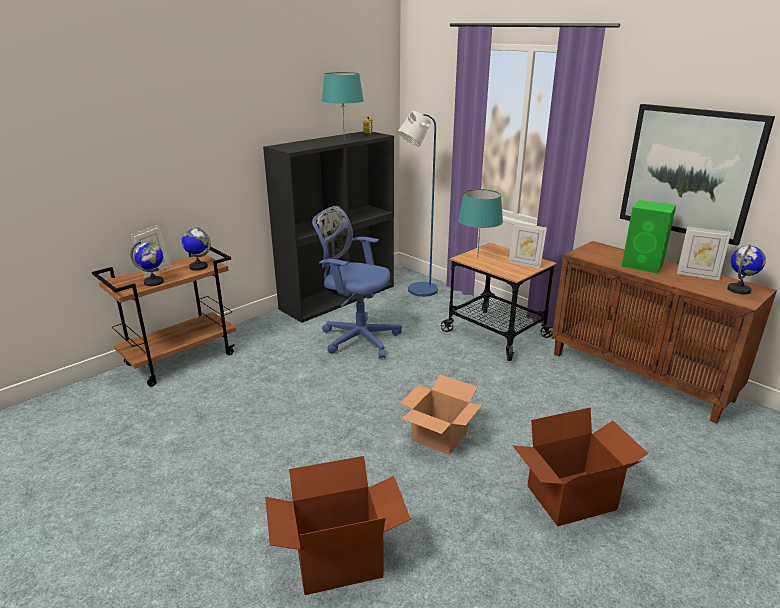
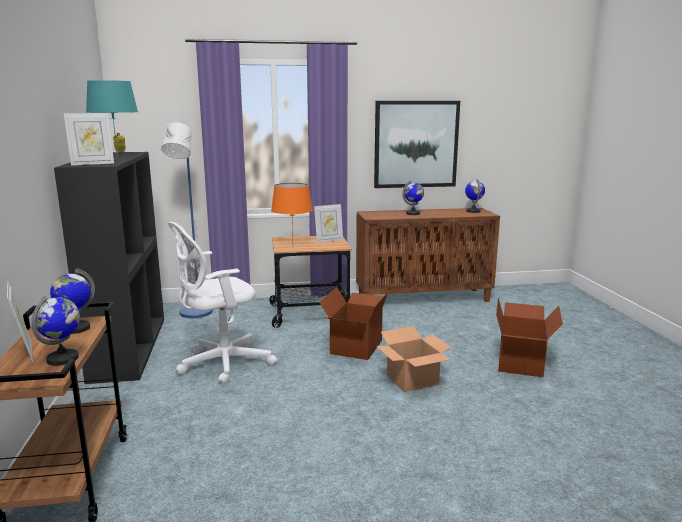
camera: 55 degrees left, 10 degrees down
cardboard box [265,456,411,595] -> cardboard box moved to [319,287,389,360]
blue office chair [312,206,402,358] -> white office chair [168,222,277,384]
turquoise table lamp [458,189,503,259] -> orange table lamp [271,183,313,241]
green speaker [621,200,676,274] -> globe [402,180,424,215]
picture frame [677,227,731,280] -> picture frame moved to [64,113,114,166]

